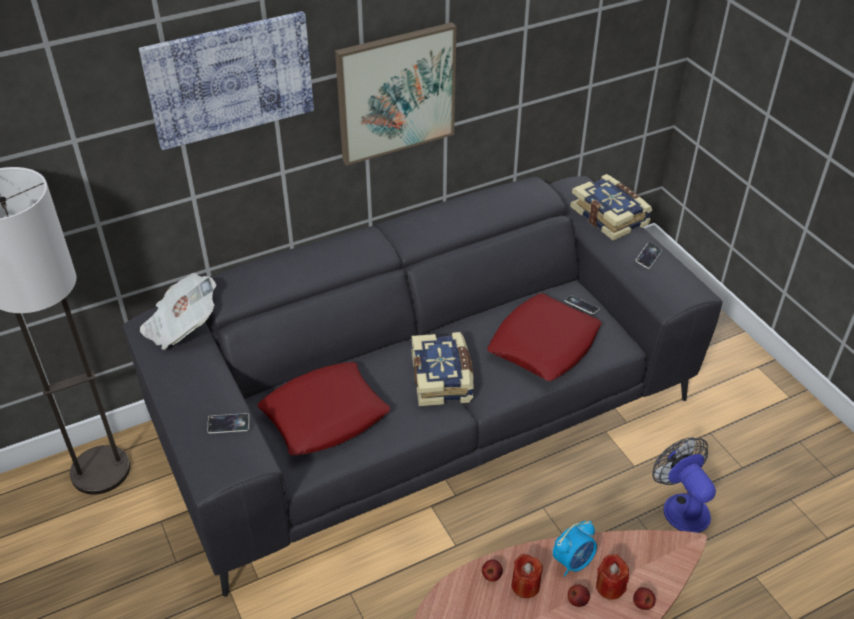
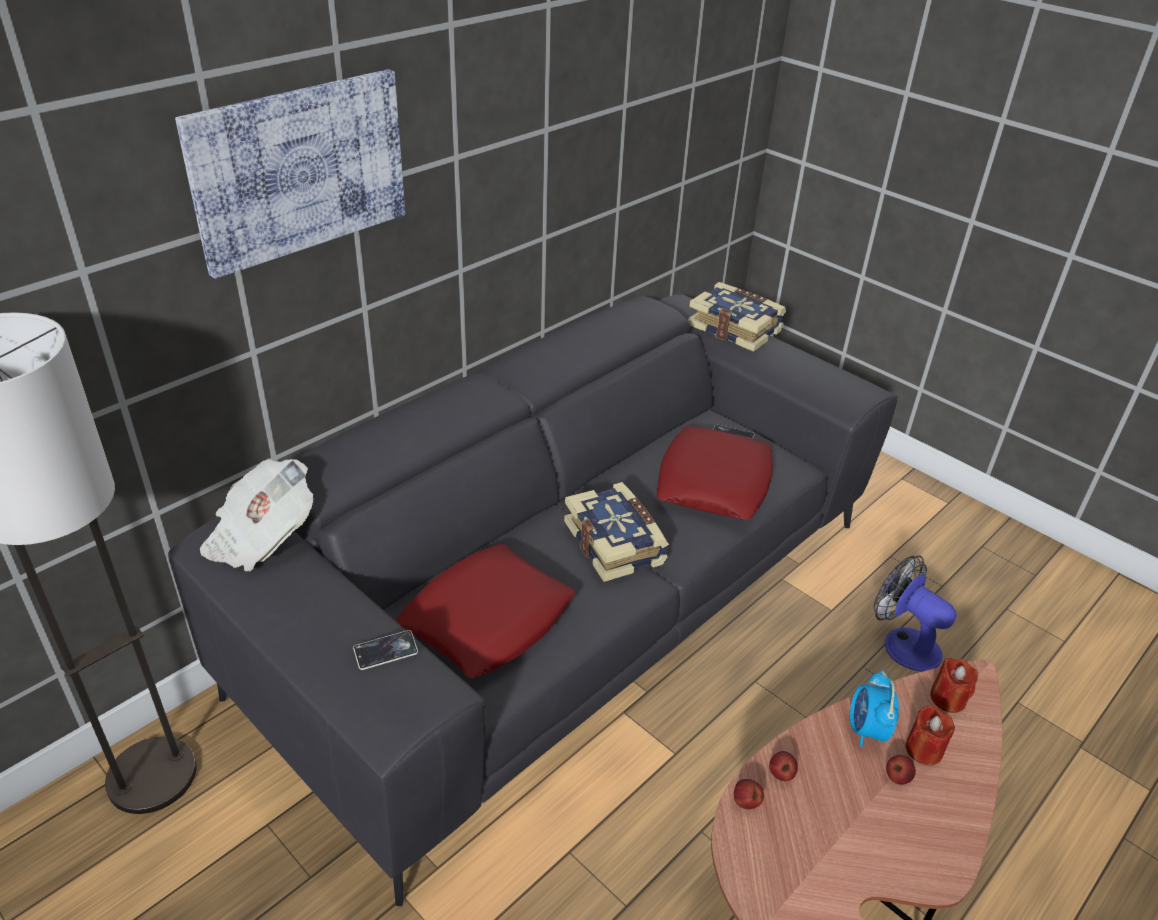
camera: 20 degrees left, 5 degrees down
picture [335,22,457,166] -> none
red candle [512,554,543,598] -> red candle moved to [930,658,978,713]
alarm clock [553,521,597,576] -> alarm clock turned 150 degrees clockwise [850,670,899,747]
apple [633,587,656,610] -> apple moved to [734,779,764,809]
phone [635,243,662,269] -> none

